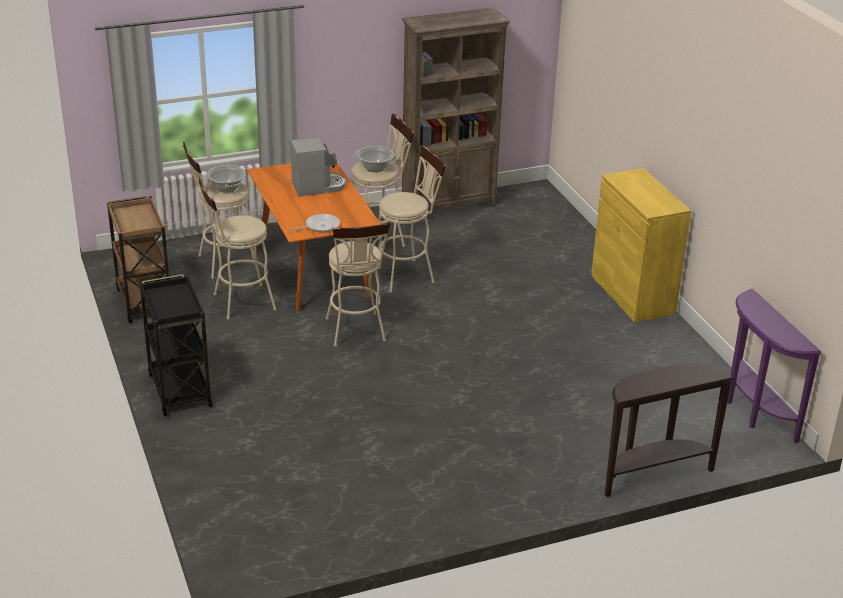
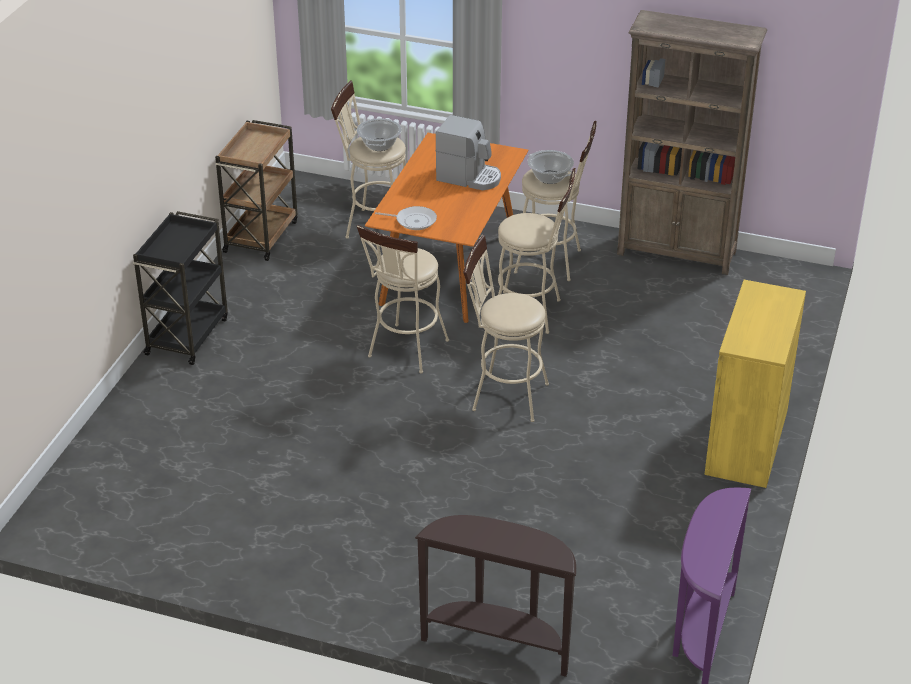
camera: 40 degrees right, 5 degrees up
beige stool [198,177,276,320] -> beige stool moved to [463,235,549,422]

